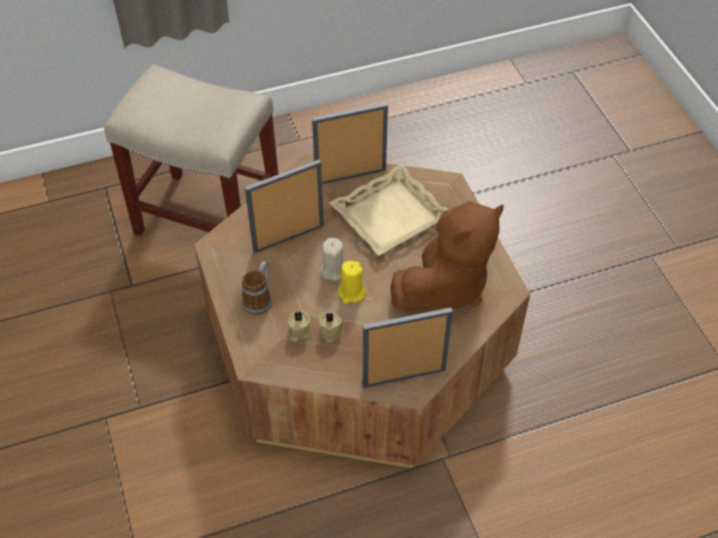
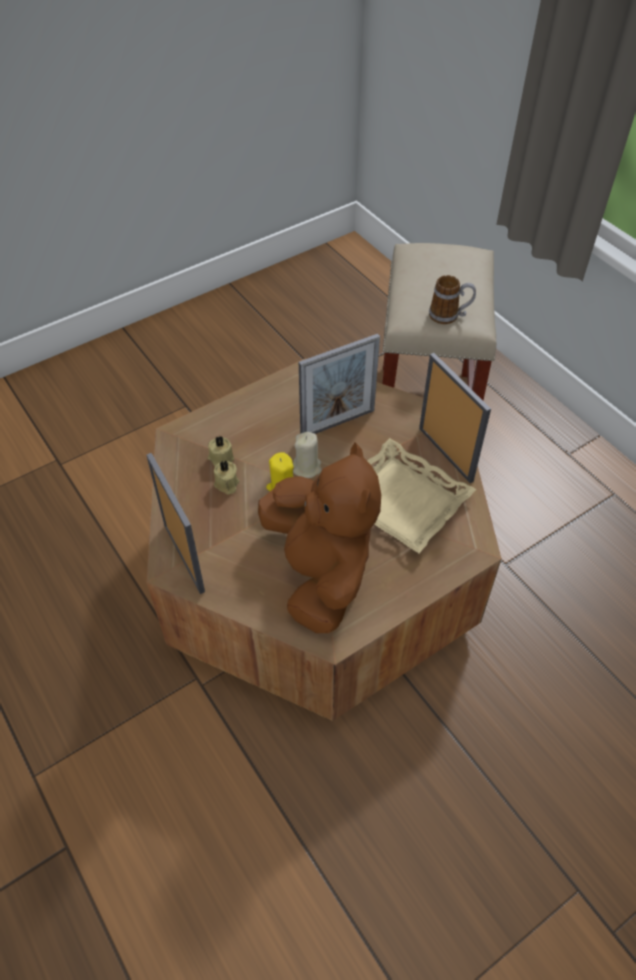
camera: 75 degrees right, 0 degrees up
mug [242,261,272,315] -> mug moved to [429,275,476,324]
picture frame [245,160,324,253] -> picture frame turned 105 degrees clockwise [299,334,380,434]
brown plush toy [390,201,504,312] -> brown plush toy turned 135 degrees counterclockwise [258,442,381,633]

